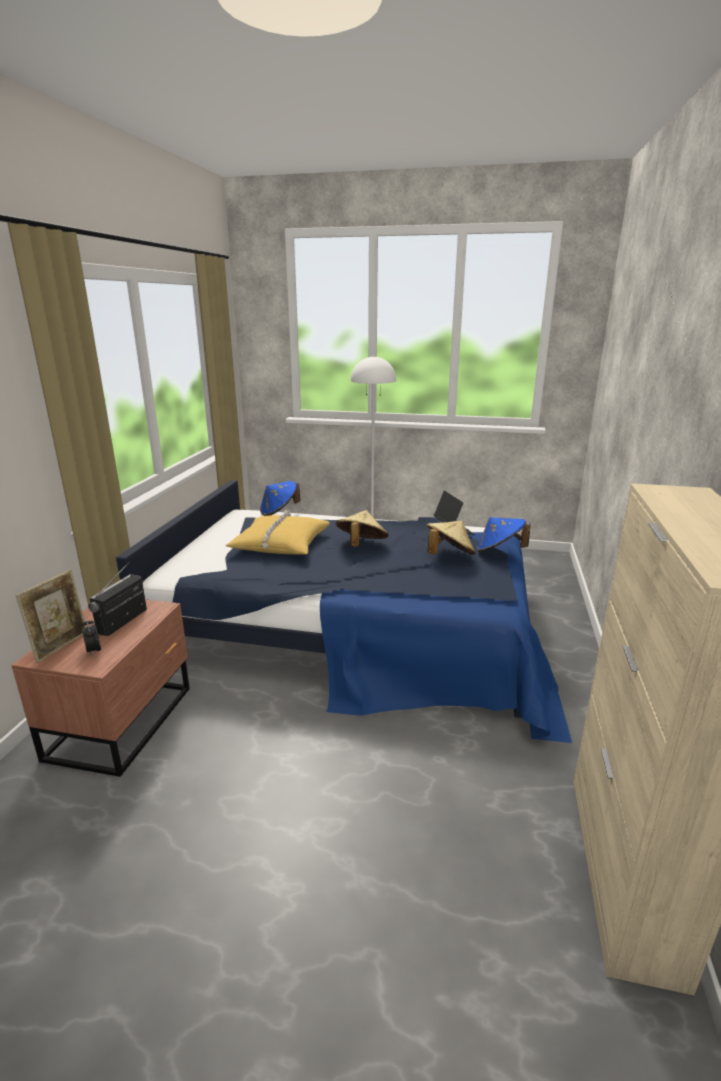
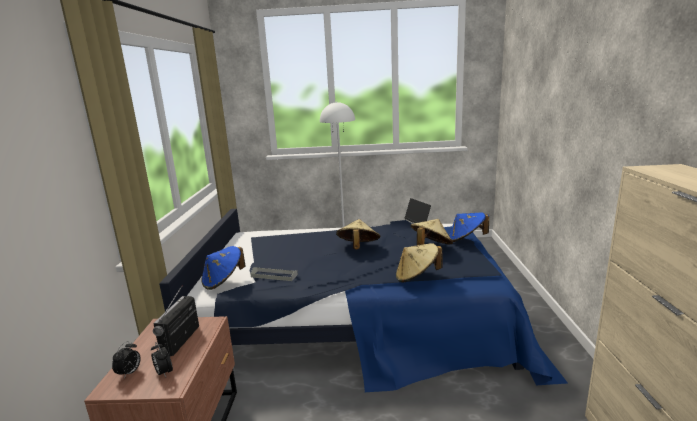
camera: 10 degrees left, 5 degrees down
picture frame [16,570,86,663] -> alarm clock [112,341,141,379]
yellow pillow [225,510,330,555] -> none
blue hat [260,481,300,516] -> blue hat moved to [201,246,245,290]
none -> grey tray [250,267,298,281]
none -> beige hat [396,243,442,283]

